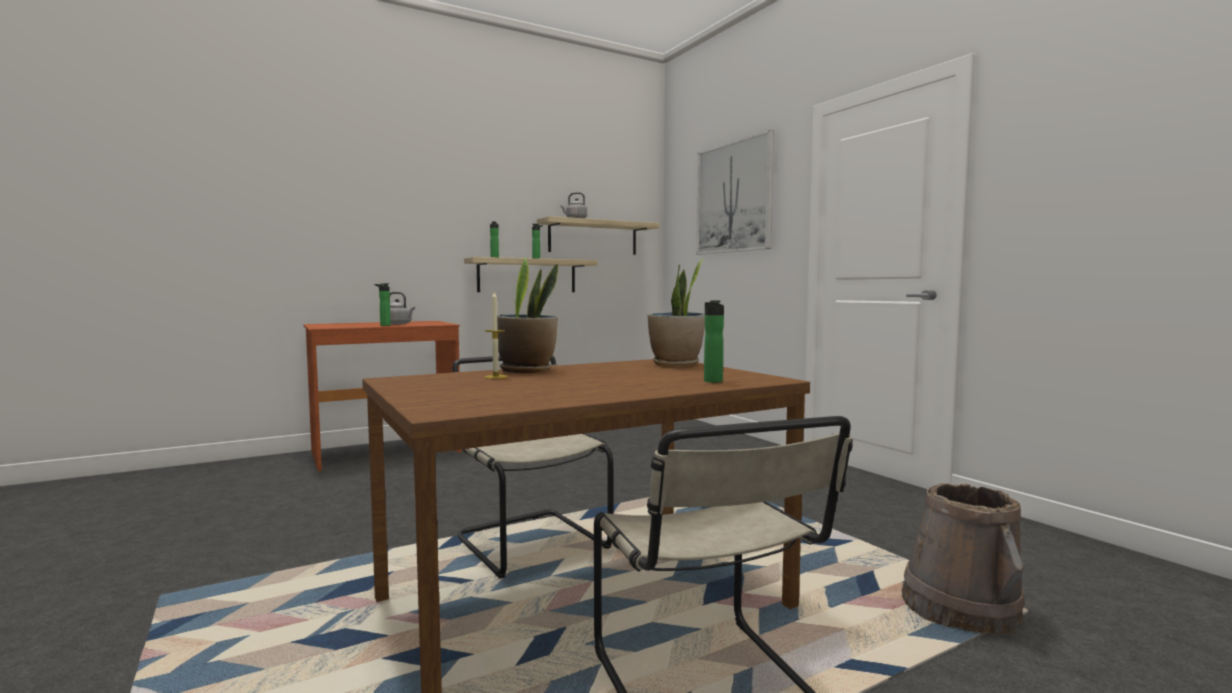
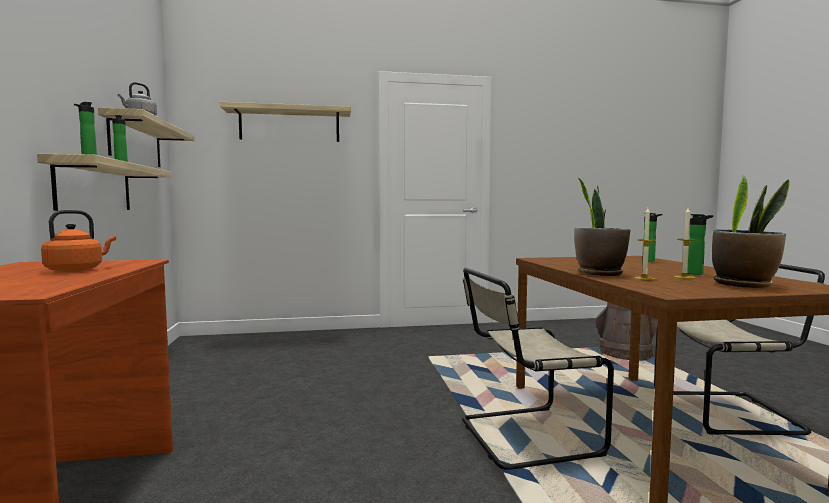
camera: 70 degrees left, 0 degrees up
bottle [374,283,391,326] -> bottle moved to [687,214,713,275]
grey kettle [389,292,415,325] -> orange kettle [41,210,116,272]
potted plant [648,258,705,367] -> potted plant moved to [712,174,790,288]
picture [696,130,774,255] -> shelf [220,102,351,142]
none -> candle [674,208,696,279]

